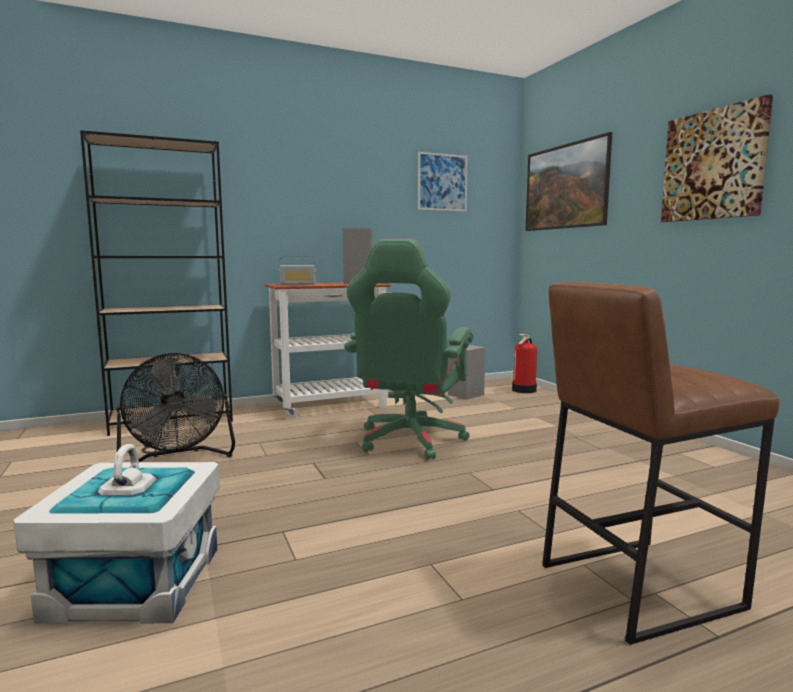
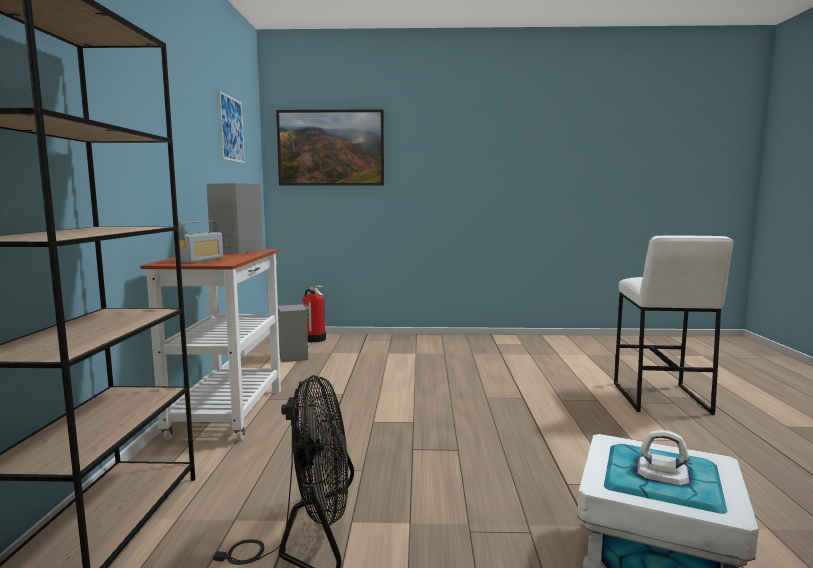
camera: 65 degrees left, 0 degrees up
green office chair [344,239,473,460] -> none
brown stool [542,282,780,645] -> white stool [614,236,733,415]
picture [661,94,773,222] -> none

